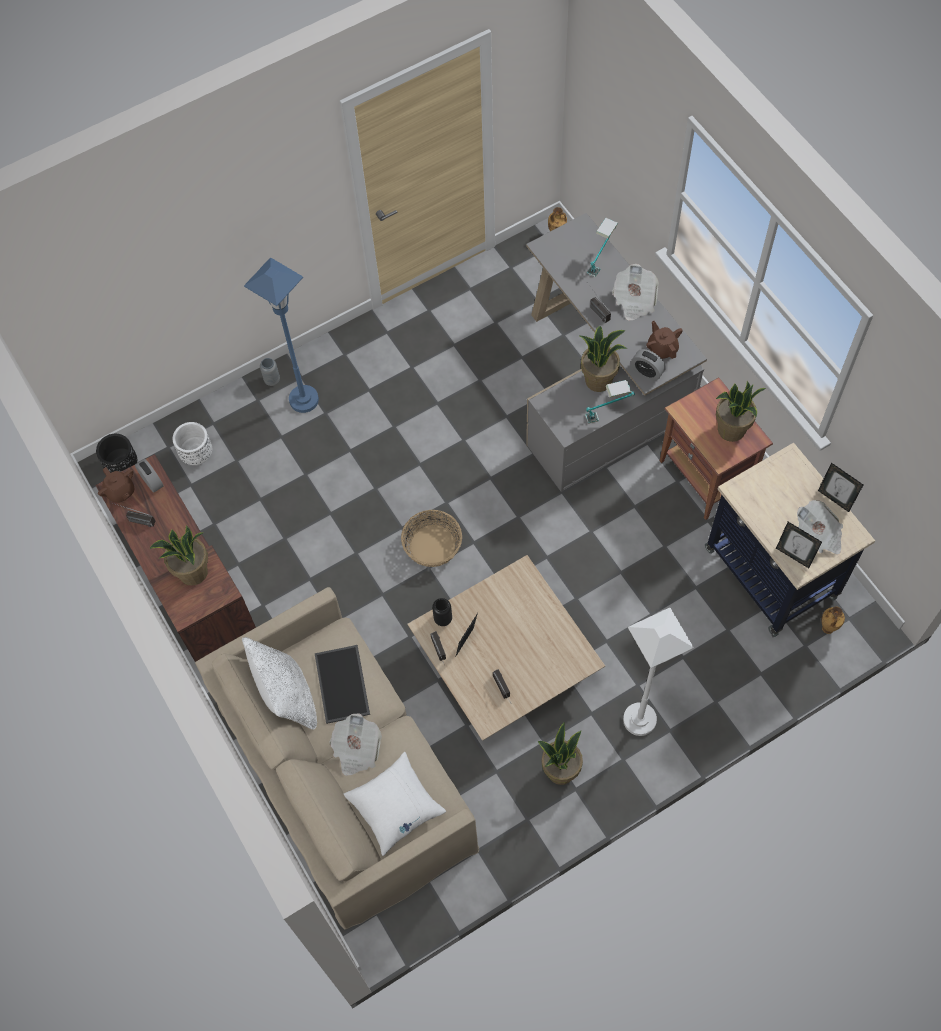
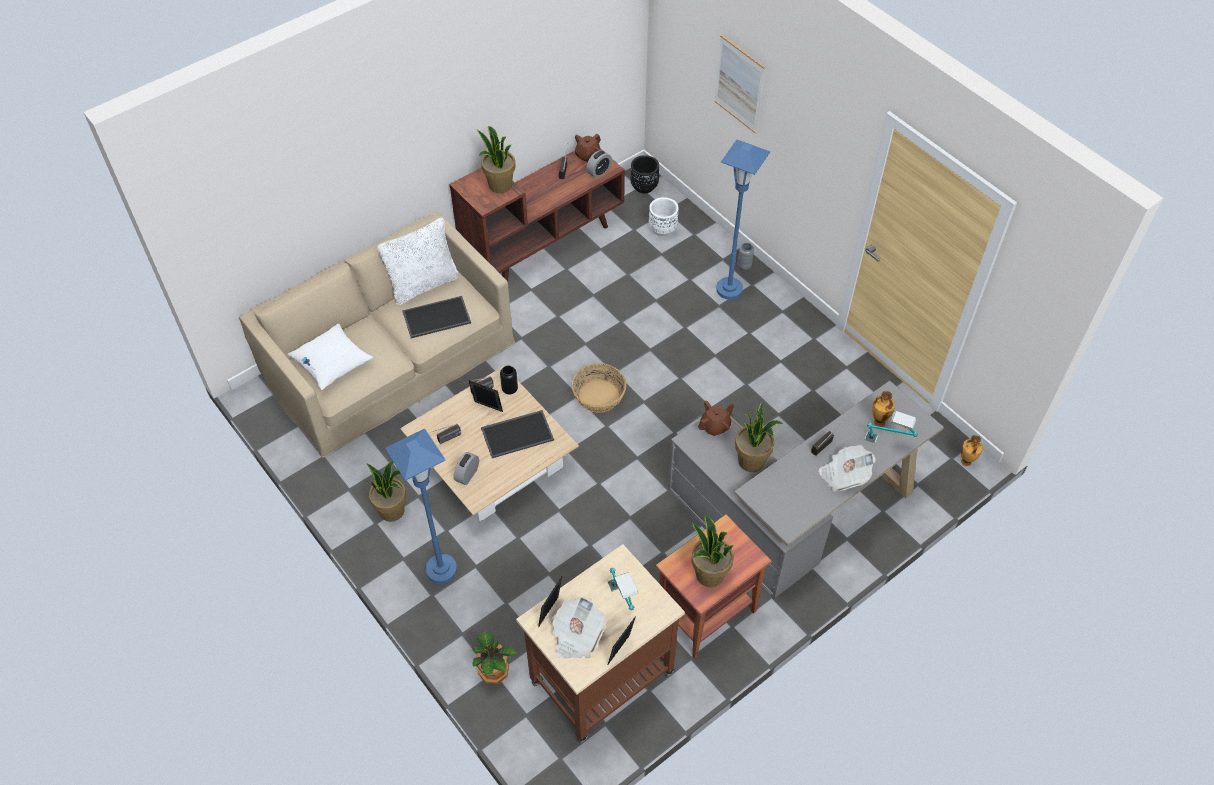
camera: 80 degrees right, 10 degrees down
newspaper [329,713,382,776] -> none
table lamp [585,380,635,423] -> table lamp moved to [608,568,638,610]
white floor lamp [623,608,694,736] -> blue floor lamp [385,428,457,584]
alarm clock [631,349,666,381] -> alarm clock moved to [454,452,479,485]
brown teapot [646,321,683,359] -> brown teapot moved to [698,401,734,436]
blue cart [705,443,875,637] -> brown cart [516,544,685,743]
vase [821,606,845,634] -> vase moved to [872,391,895,427]
none -> potted plant [472,632,517,684]
none -> tray [481,410,554,458]
none -> picture [714,34,765,134]

